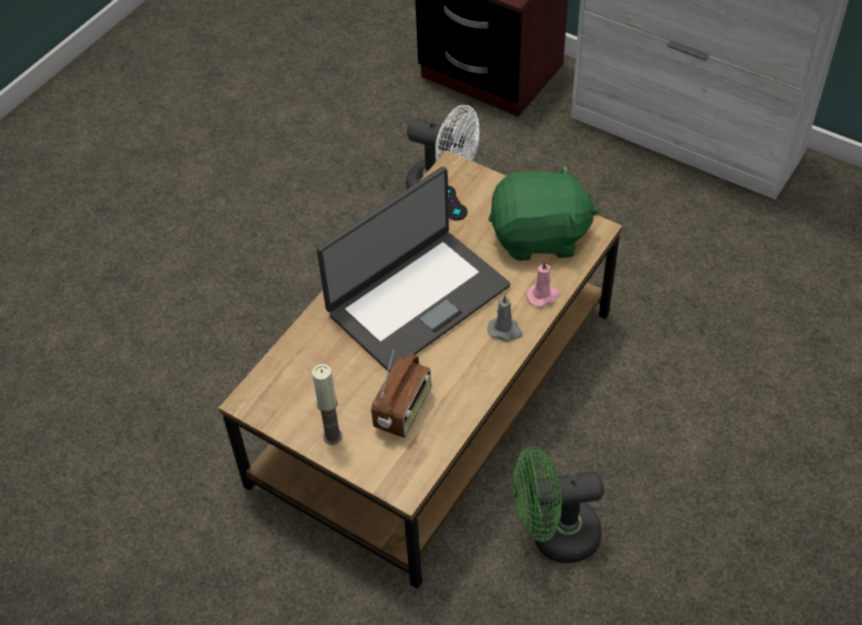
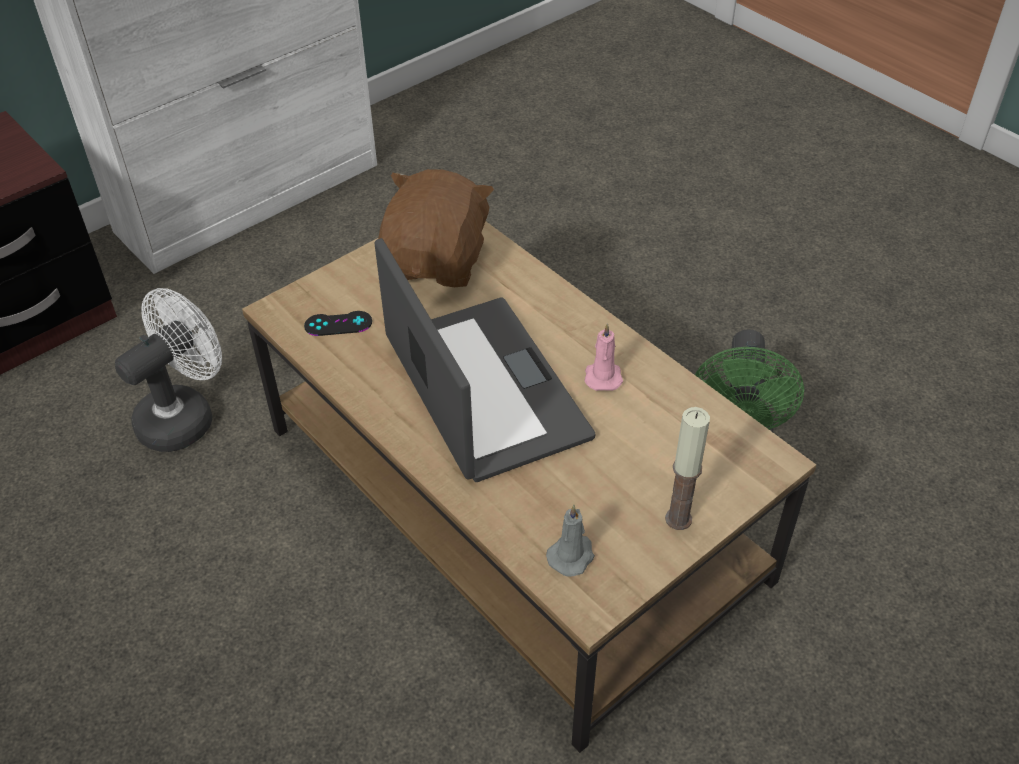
camera: 75 degrees left, 5 degrees down
radio [371,350,431,438] -> none
grey candle [487,294,522,341] -> grey candle moved to [546,505,595,577]
green plush toy [488,163,599,261] -> brown plush toy [378,169,494,287]
pink candle [526,260,560,308] -> pink candle moved to [585,323,623,391]

